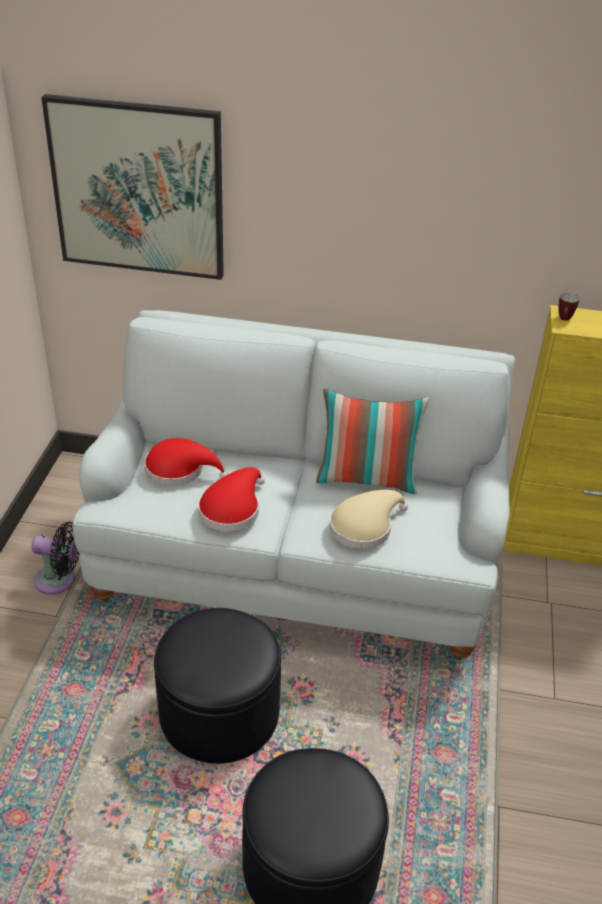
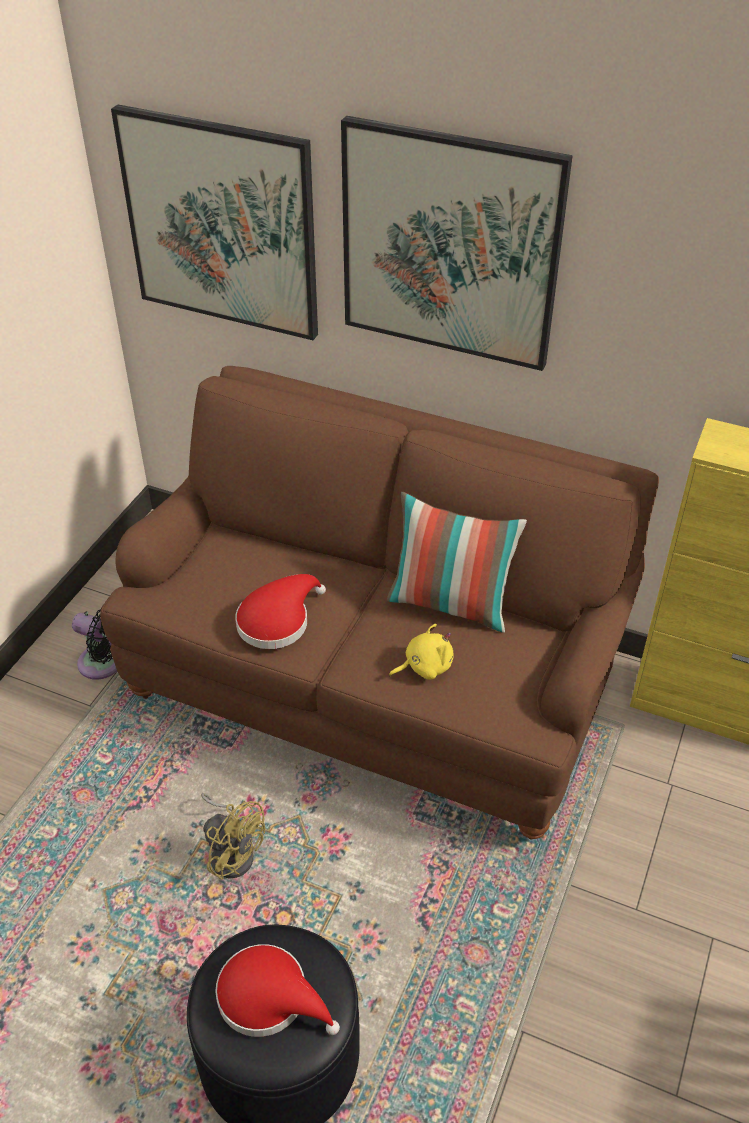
camera: 15 degrees right, 5 degrees up
white sofa [72,310,515,660] -> brown sofa [100,366,659,840]
red hat [144,438,228,486] -> red hat moved to [215,944,340,1037]
black ottoman [154,608,281,764] -> yellow fan [201,793,265,880]
beige hat [329,490,408,549] -> yellow plush toy [389,624,454,680]
mug [558,293,579,321] -> none
none -> picture [341,116,573,371]

